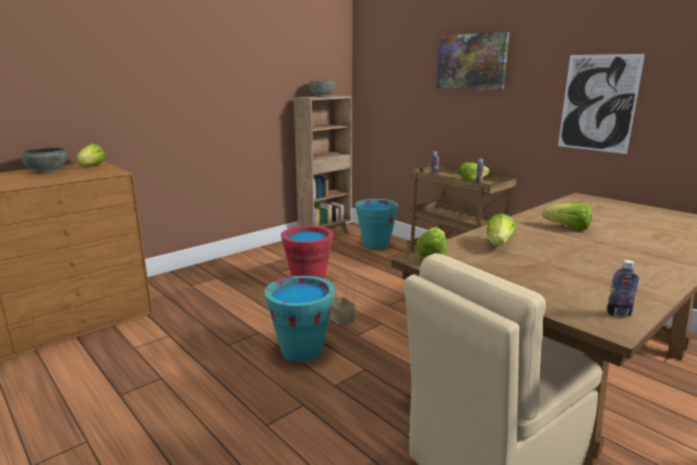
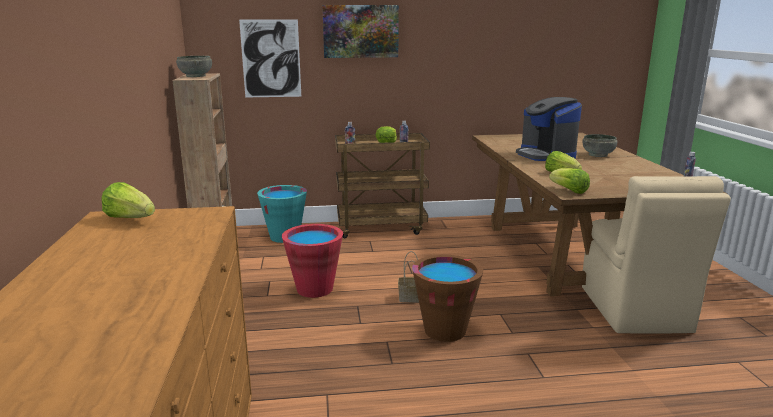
camera: 55 degrees left, 0 degrees up
grey bowl [21,147,67,174] -> grey bowl moved to [583,134,617,157]
turquoise bucket [264,276,335,363] -> brown bucket [412,255,483,342]
lettuce [543,203,592,230] -> coffee machine [516,97,582,161]
picture [558,54,645,154] -> picture moved to [239,19,301,98]

